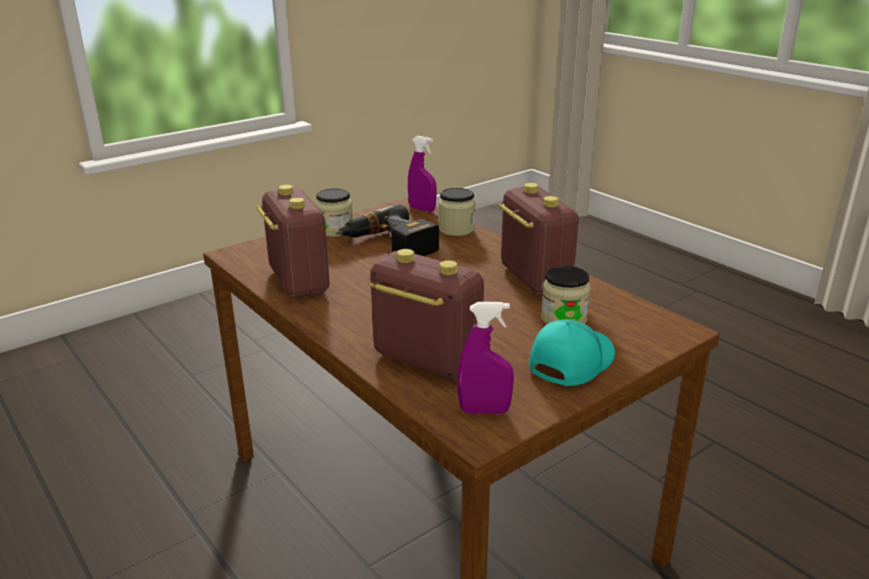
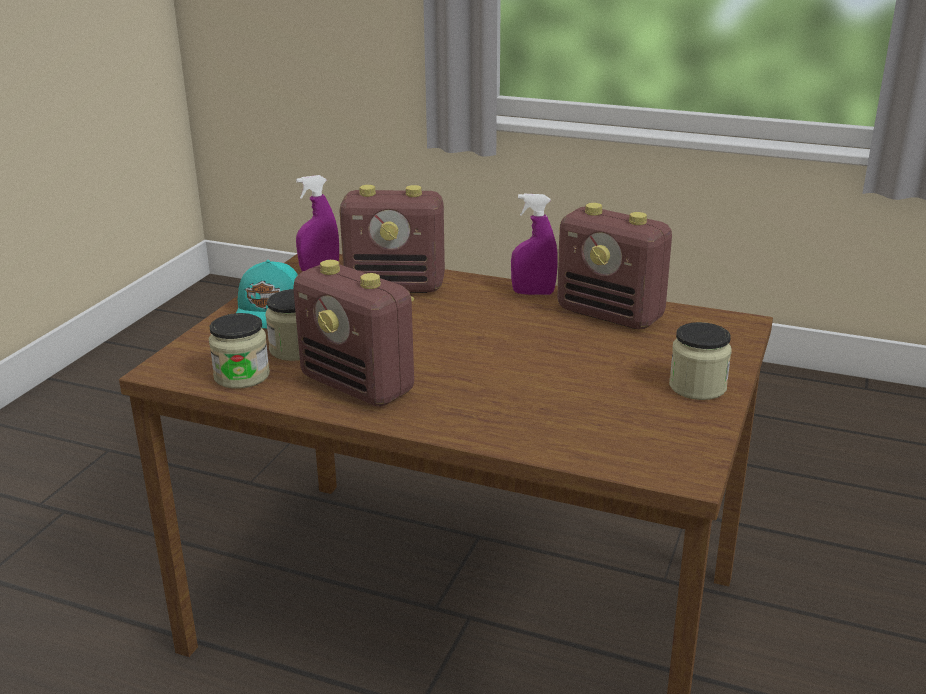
camera: 150 degrees right, 0 degrees up
power drill [336,204,439,256] -> none
purple spray bottle [408,136,437,212] -> purple spray bottle moved to [511,194,558,295]
jar [438,188,475,236] -> jar moved to [209,313,270,389]

